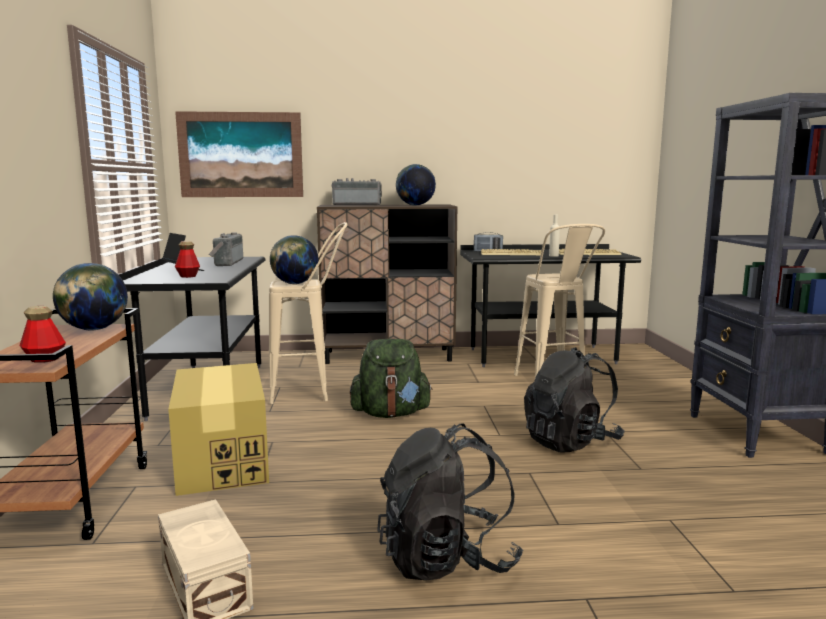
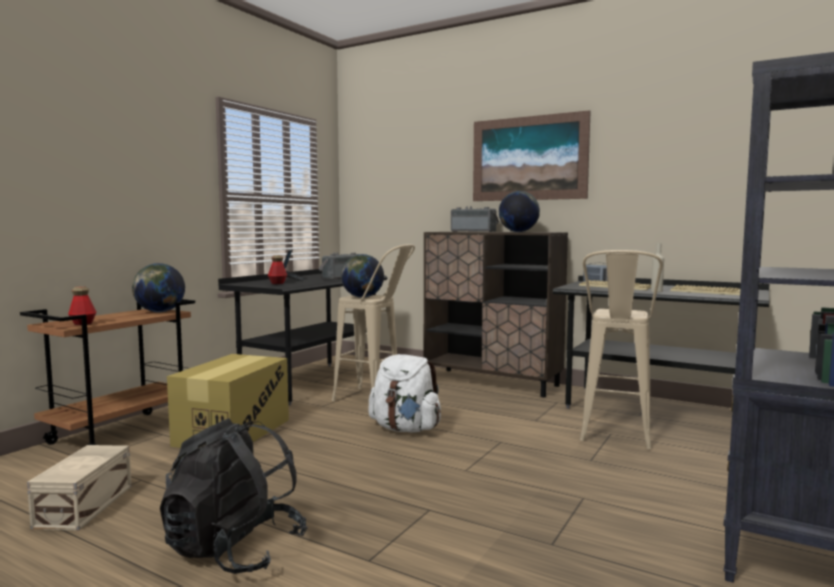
camera: 35 degrees right, 5 degrees down
picture [175,111,303,197] -> picture moved to [473,110,591,201]
green backpack [350,339,433,418] -> white backpack [368,354,441,432]
black backpack [524,347,624,453] -> none

